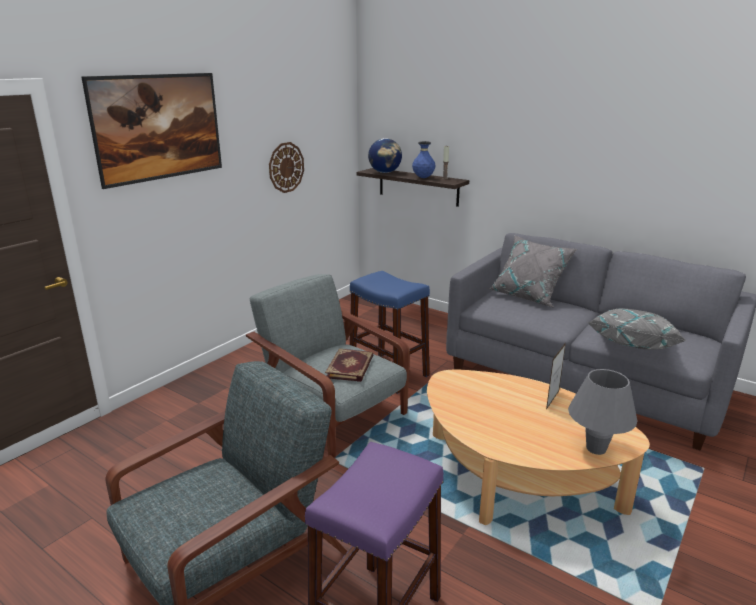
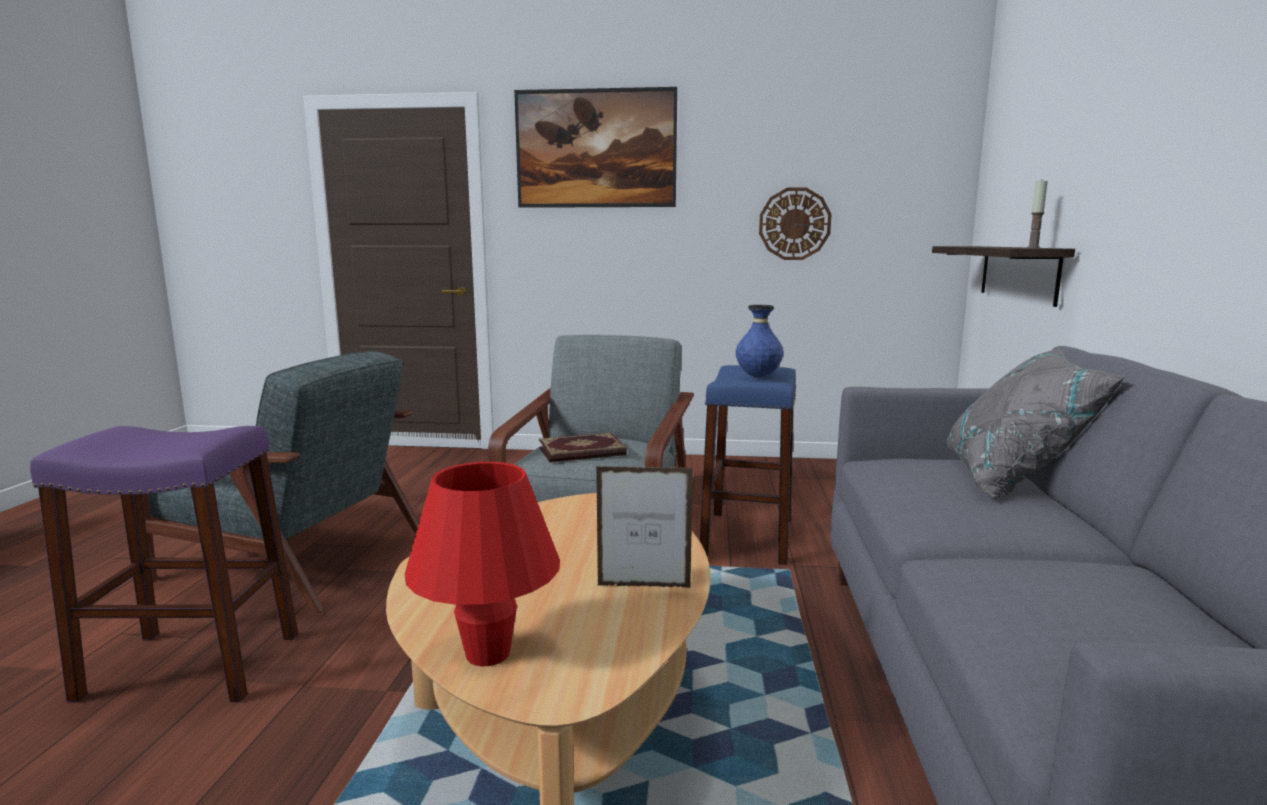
camera: 60 degrees right, 10 degrees down
globe [368,138,402,173] -> none
blue vase [412,141,435,178] -> blue vase moved to [736,305,783,377]
grey table lamp [568,369,637,455] -> red table lamp [405,462,560,666]
grey pillow [588,309,687,350] -> none

